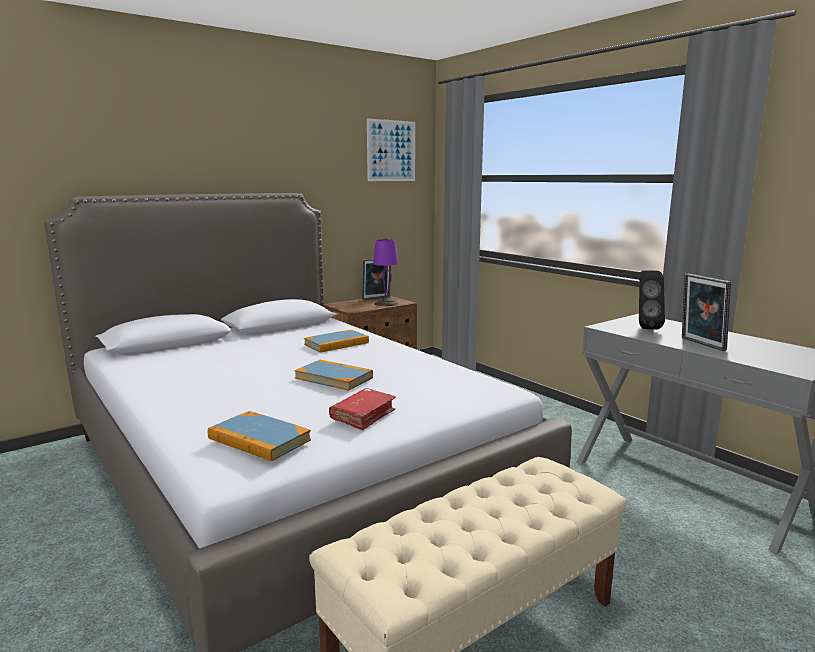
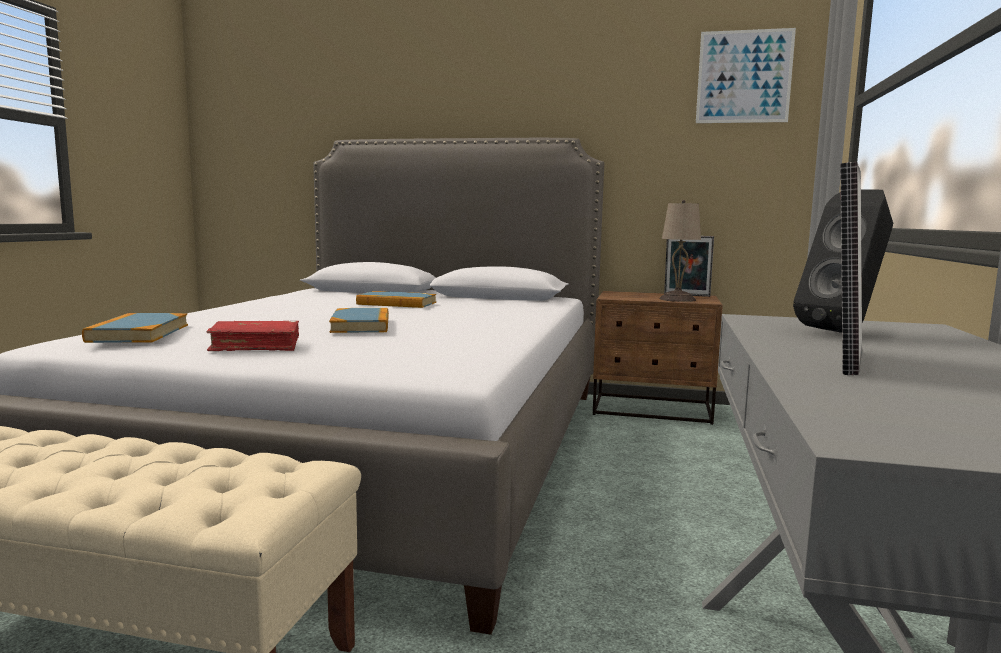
camera: 50 degrees right, 5 degrees down
book [304,330,369,353] -> book moved to [356,291,436,308]
purple table lamp [373,238,399,306] -> beige table lamp [659,200,701,302]

